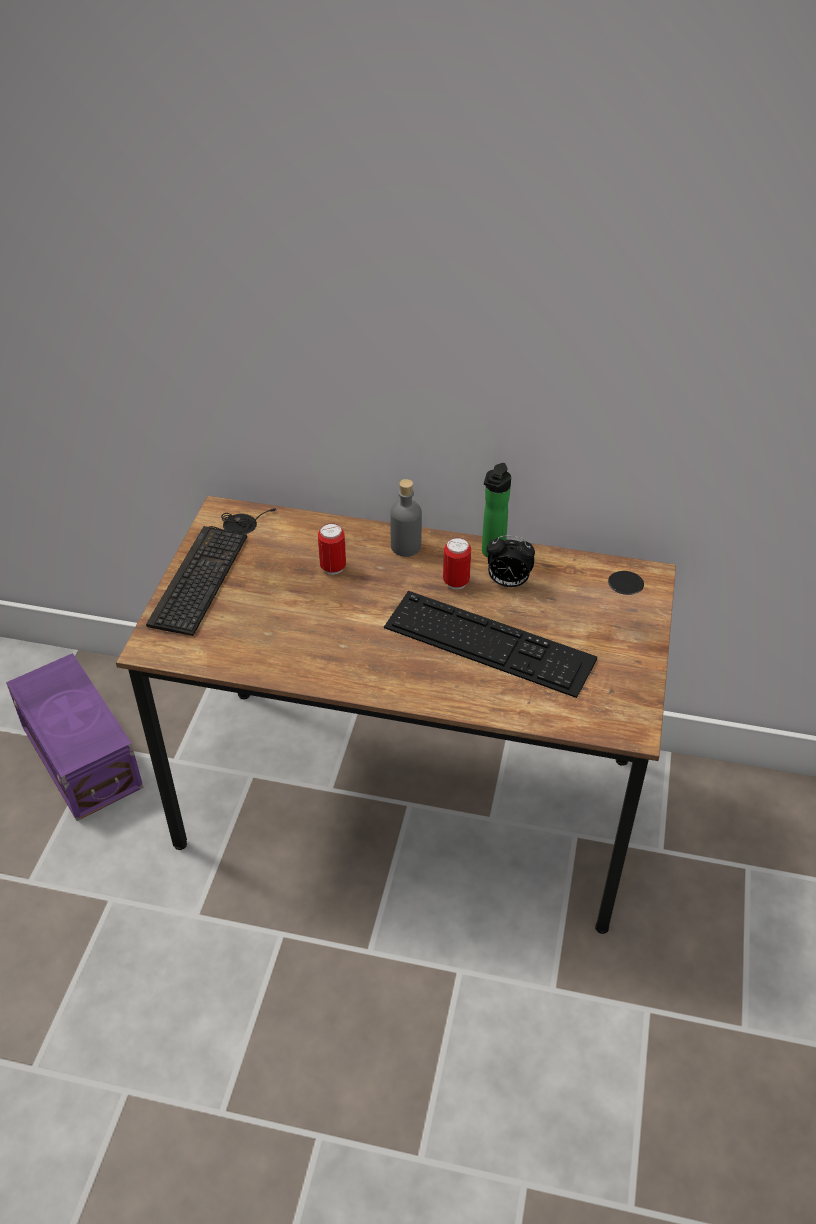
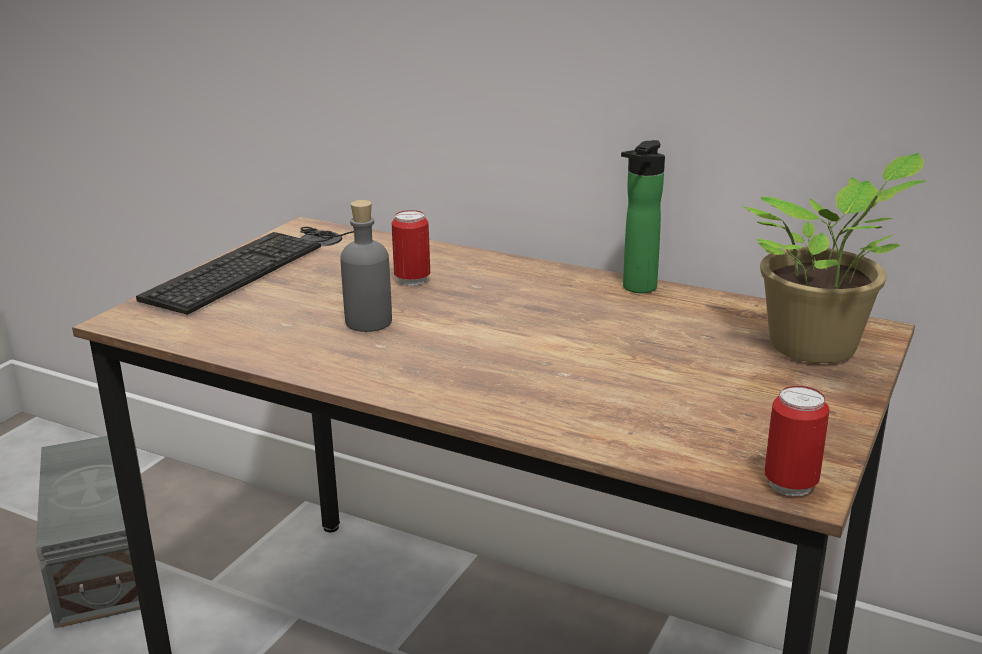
camera: 15 degrees right, 20 degrees down
purple storage box [6,653,144,821] -> grey storage box [36,431,147,628]
keyboard [384,591,597,698] -> none
grey bottle [390,479,422,557] -> grey bottle moved to [340,200,392,332]
can [443,538,471,590] -> can moved to [765,386,830,496]
alarm clock [487,535,535,587] -> none
none -> potted plant [741,153,926,363]

